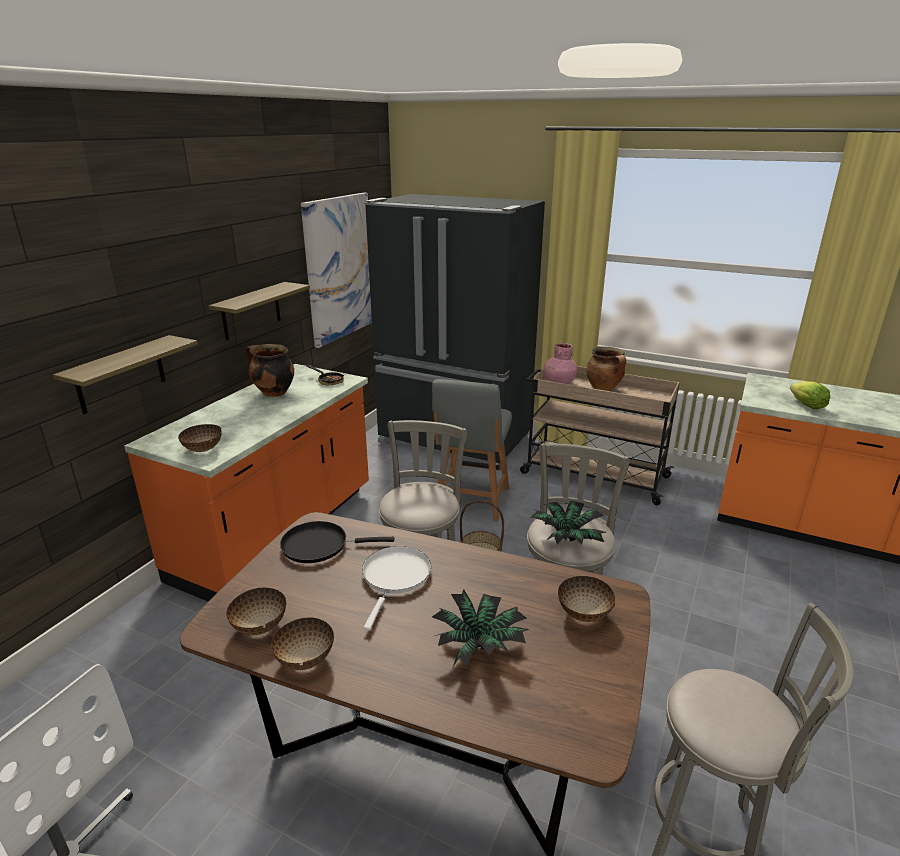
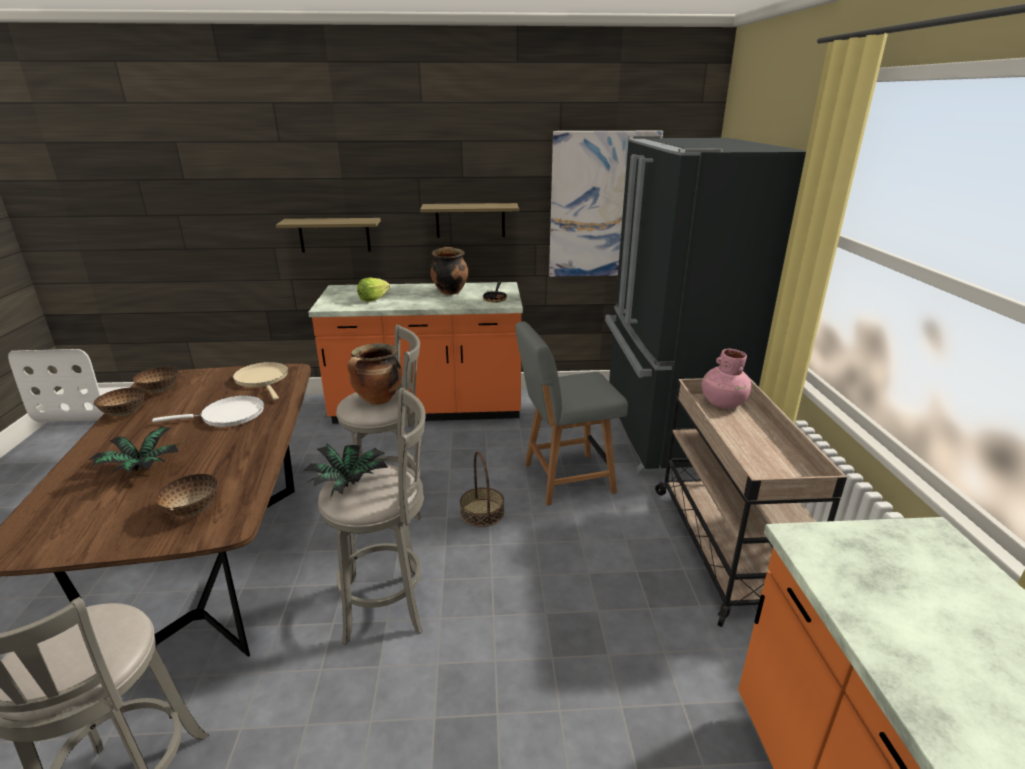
camera: 60 degrees right, 0 degrees up
bowl [178,424,222,452] -> none
black frying pan [280,521,394,563] -> beige frying pan [233,362,288,400]
cooking pot [586,347,626,391] -> cooking pot moved to [347,343,402,405]
lettuce [790,381,830,410] -> lettuce moved to [357,278,390,301]

